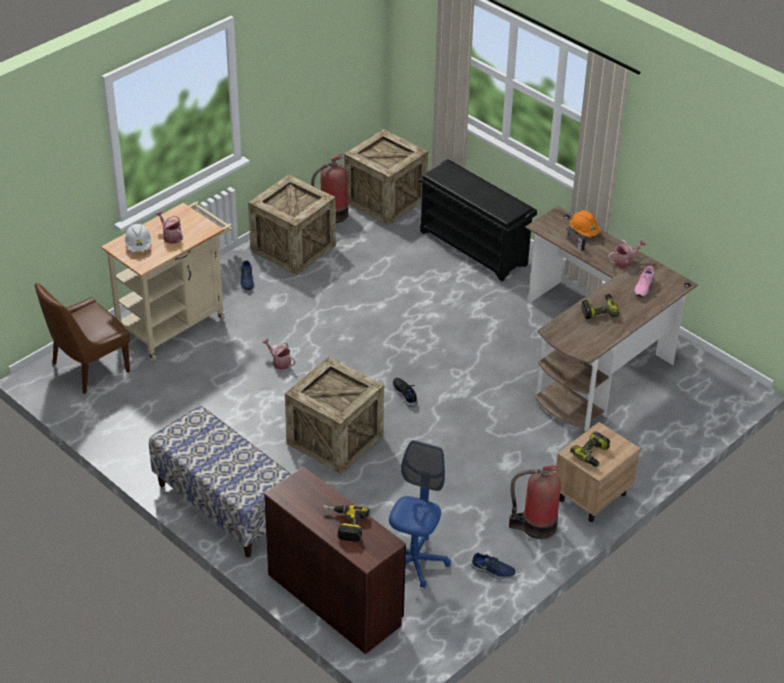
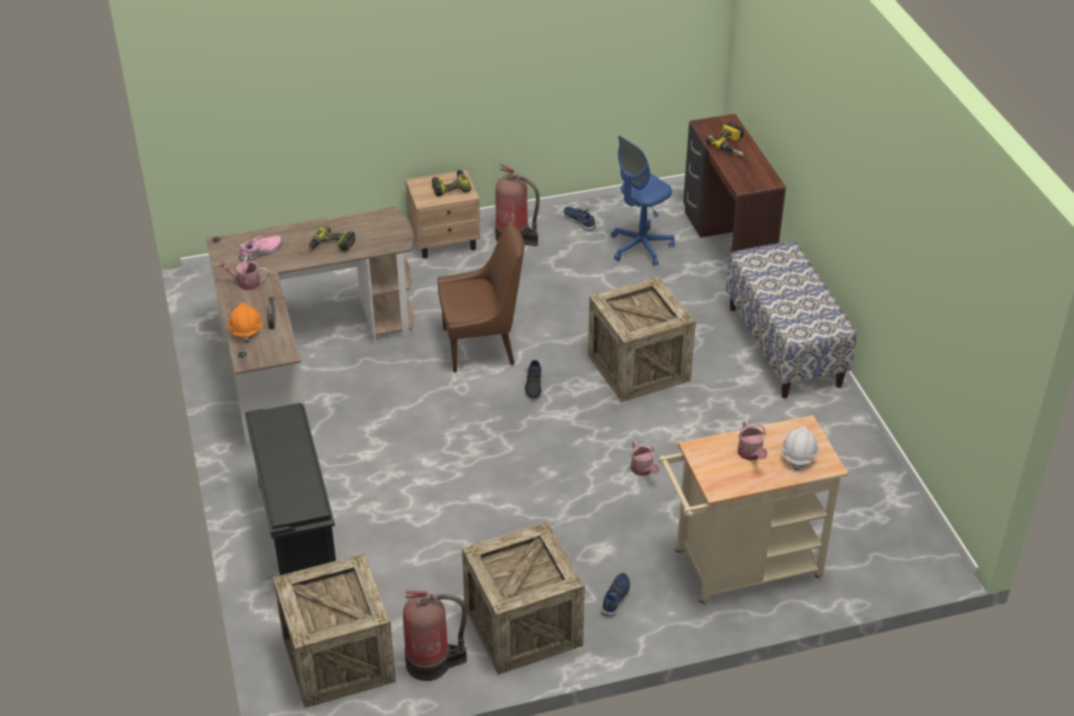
camera: 150 degrees left, 0 degrees up
brown chair [35,282,130,394] -> brown chair moved to [437,223,524,373]

